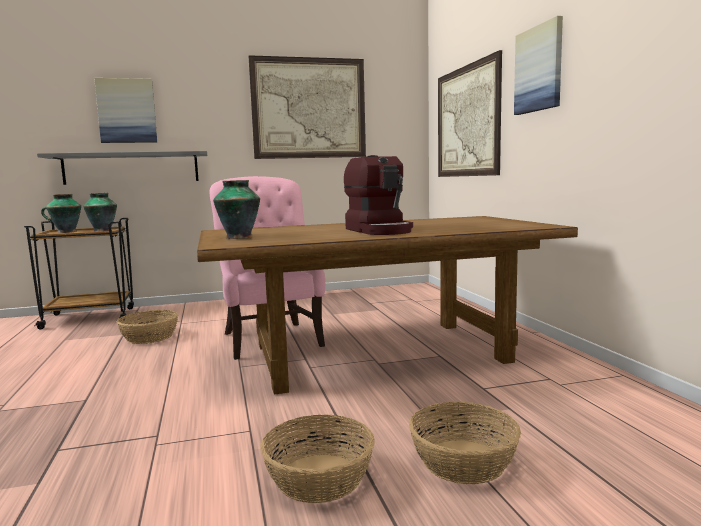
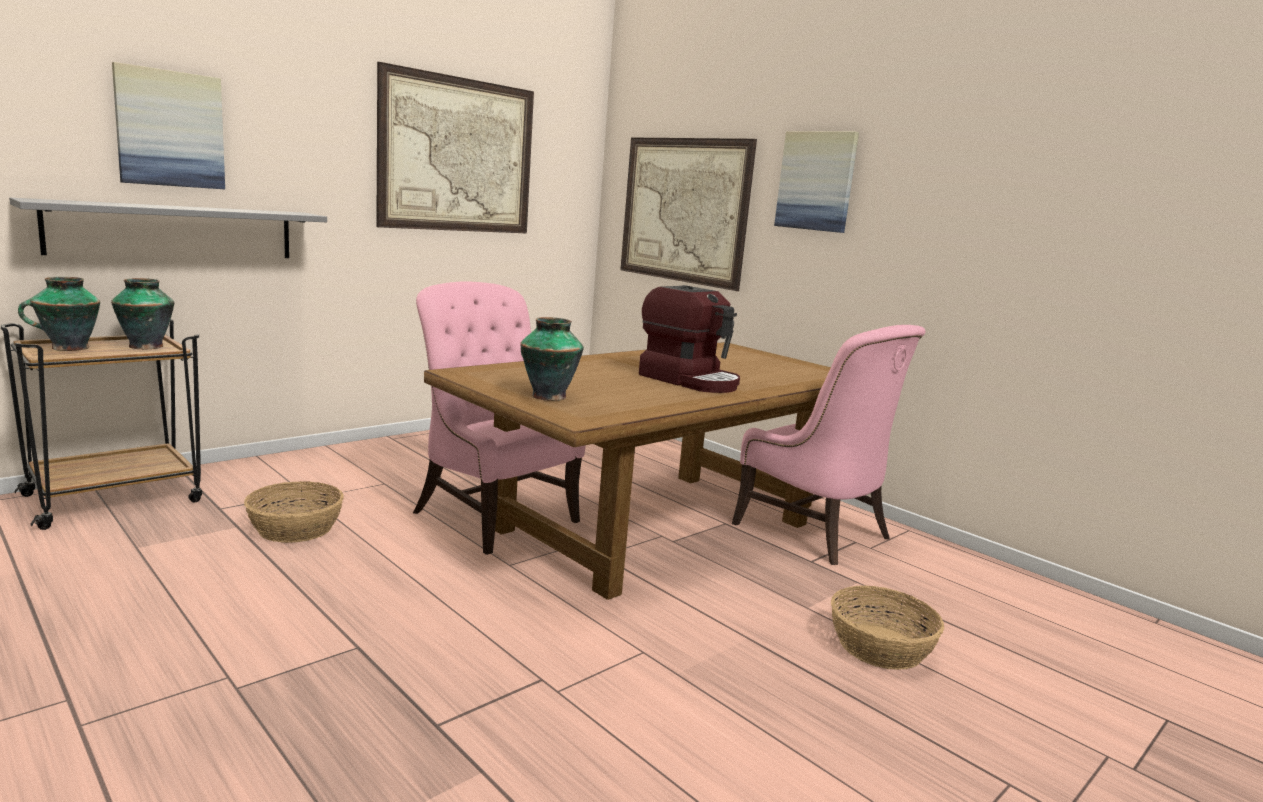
camera: 30 degrees left, 5 degrees up
basket [260,415,375,503] -> none
none -> pink chair [732,325,926,565]

